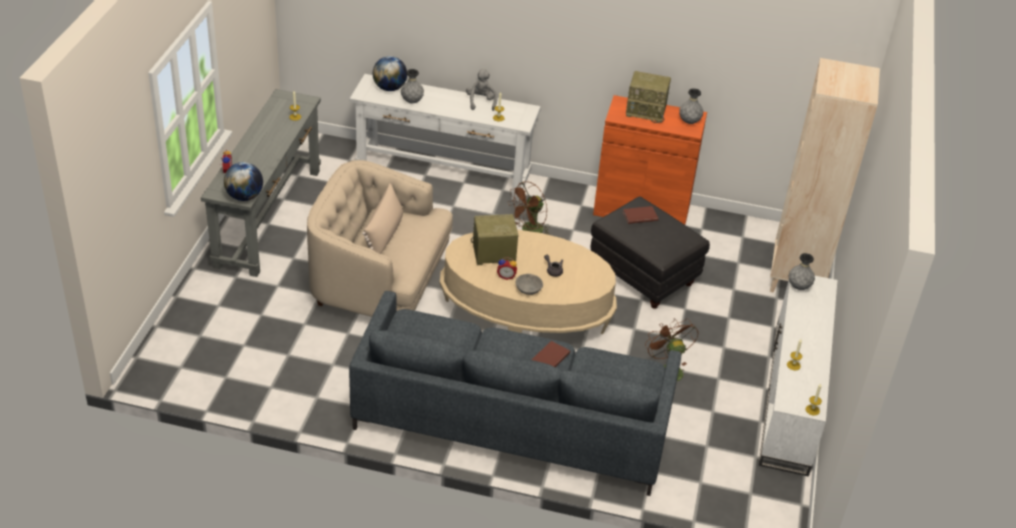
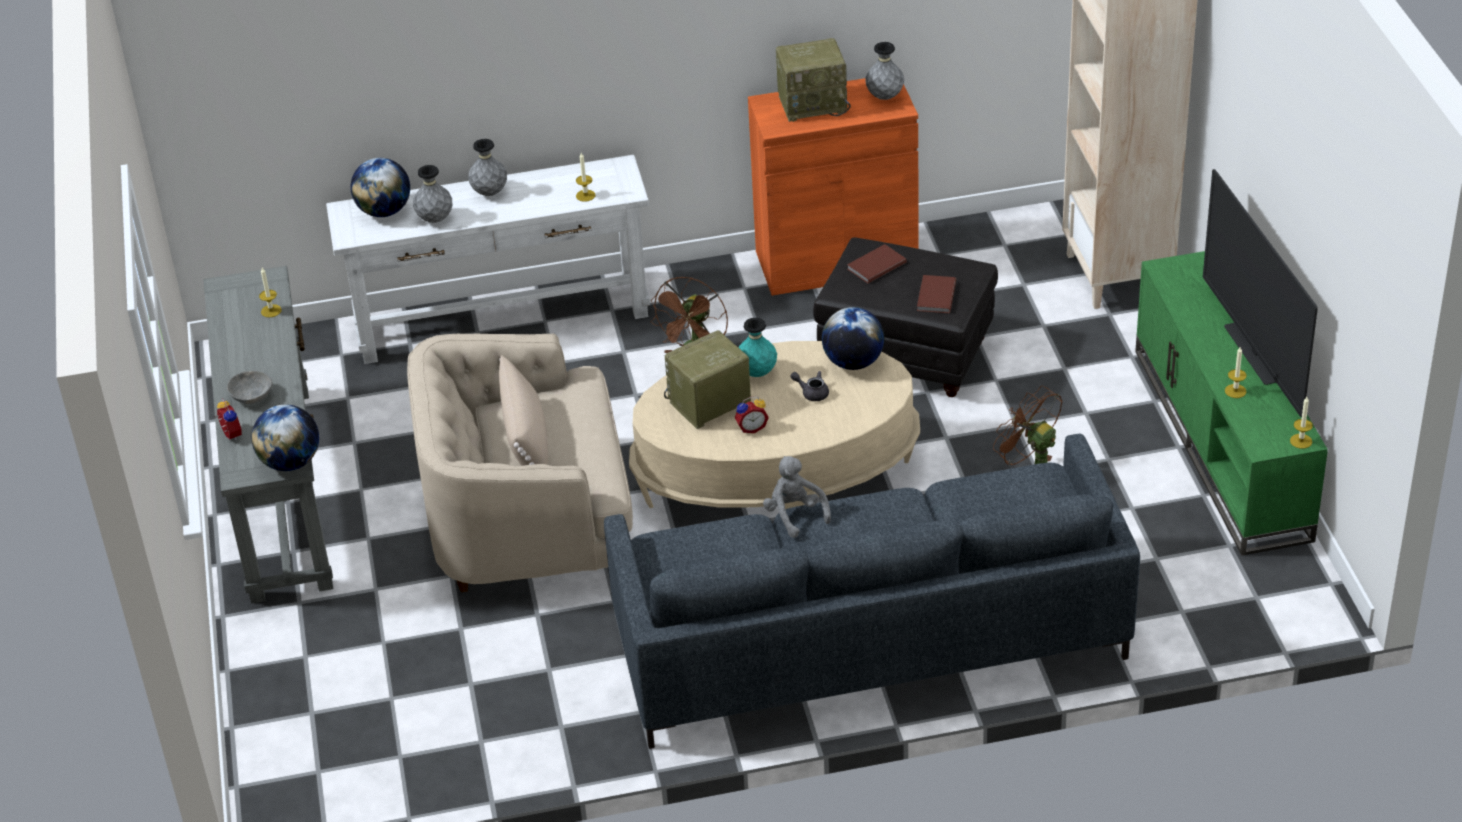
camera: 20 degrees left, 0 degrees up
grey plush toy [466,69,497,111] -> grey plush toy moved to [763,456,831,538]
grey bowl [516,274,543,295] -> grey bowl moved to [227,370,273,404]
brown book [532,341,570,367] -> brown book moved to [917,275,956,313]
white tv stand [759,276,837,477] -> green tv stand [1135,251,1328,556]
grey vase [788,253,815,290] -> grey vase moved to [468,139,507,196]
none -> turquoise vase [738,318,777,377]
none -> globe [822,307,884,370]
none -> television [1203,169,1318,417]

